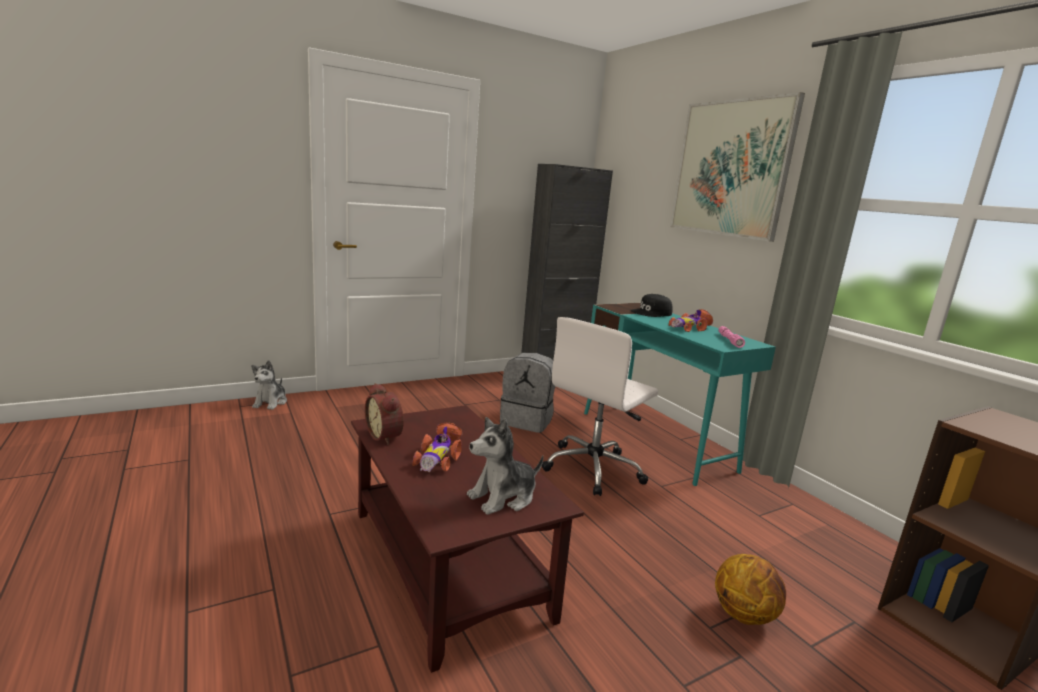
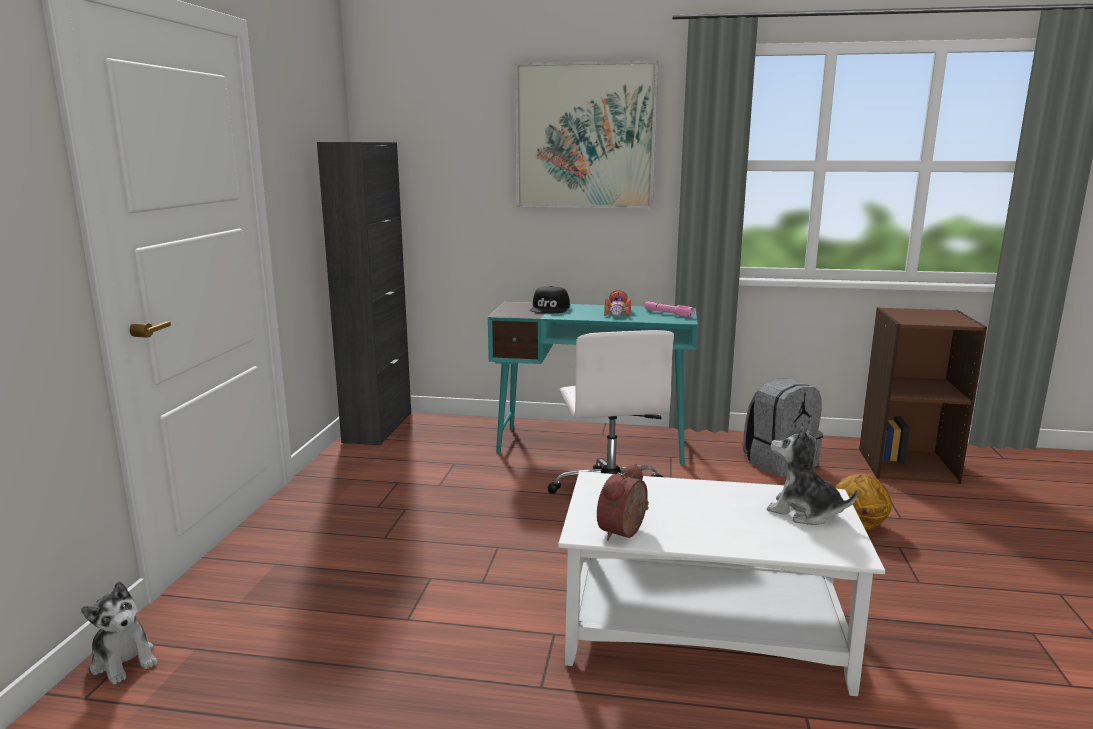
camera: 50 degrees left, 0 degrees up
brown coffee table [351,405,584,673] -> white coffee table [558,472,885,696]
alarm clock [365,383,404,445] -> alarm clock turned 120 degrees clockwise [597,463,649,541]
toy car [412,423,462,472] -> none
plush toy [467,417,543,515] -> plush toy turned 120 degrees clockwise [767,427,858,525]
grey backpack [500,353,555,433] -> grey backpack moved to [743,379,823,477]

